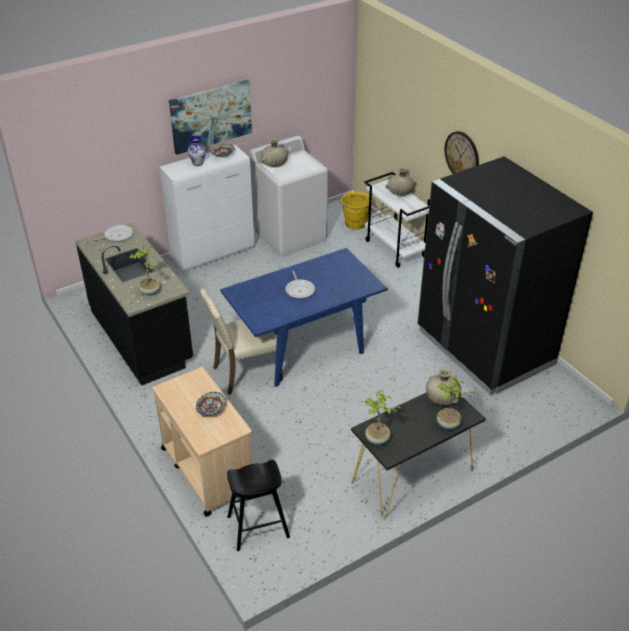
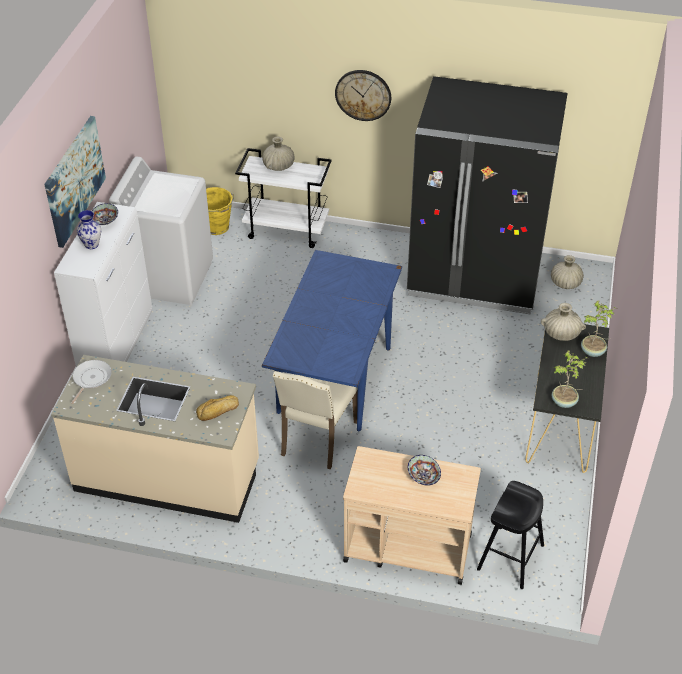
camera: 45 degrees left, 5 degrees up
black counter [75,223,193,386] -> beige counter [51,355,259,523]
potted plant [129,245,160,296] -> bread [196,395,239,421]
beige vase [261,138,288,167] -> beige vase moved to [551,255,584,289]
frying pan [285,270,315,299] -> none

